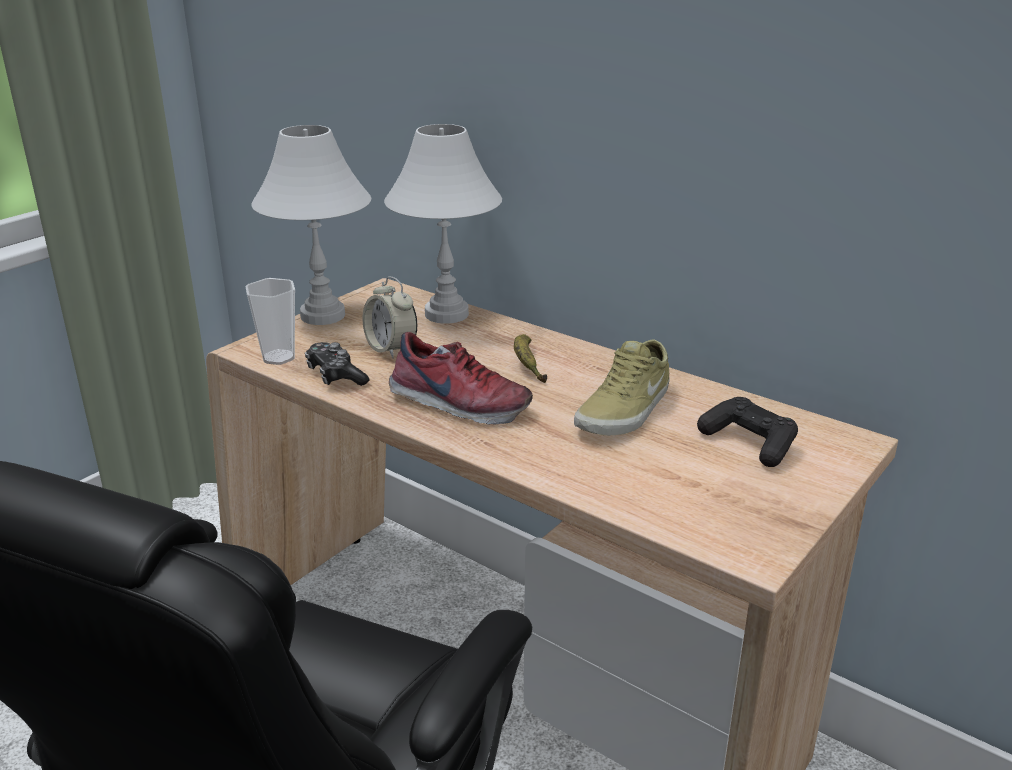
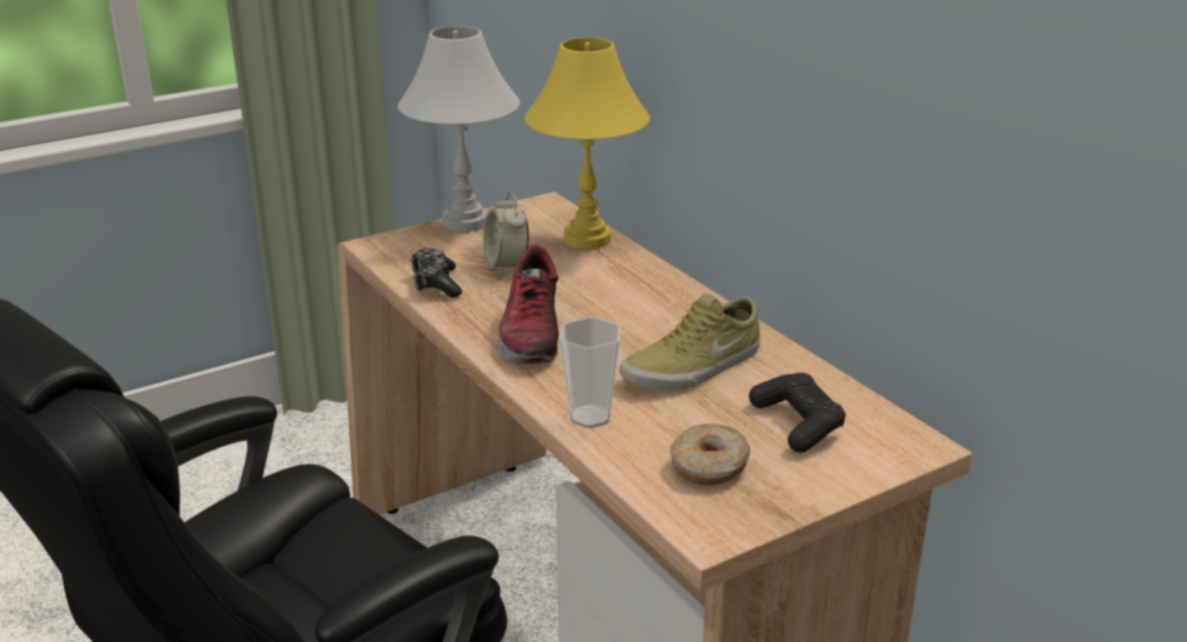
camera: 20 degrees right, 0 degrees up
cup [246,278,295,365] -> cup moved to [559,317,621,428]
white table lamp [384,124,502,324] -> yellow table lamp [525,38,650,249]
shoe [389,332,533,425] -> shoe turned 45 degrees clockwise [497,244,559,365]
banana [514,334,547,383] -> none
none -> donut [670,424,750,485]

